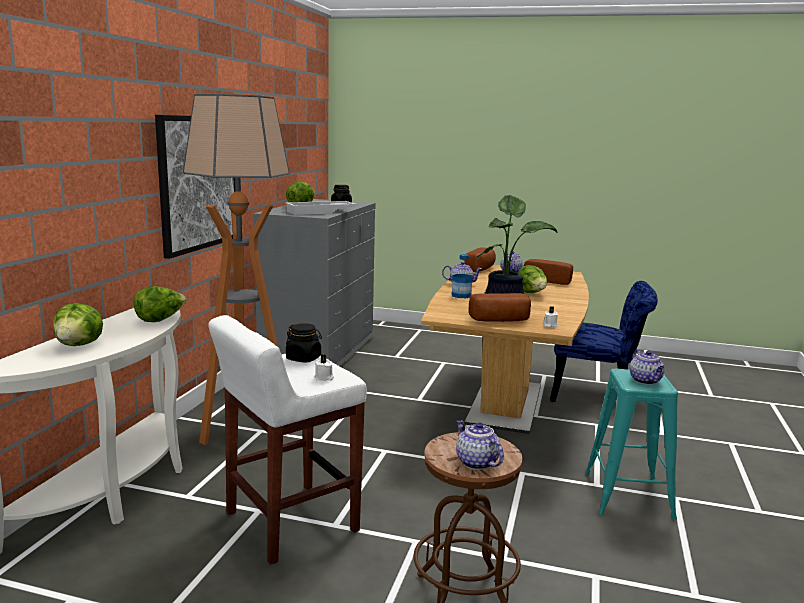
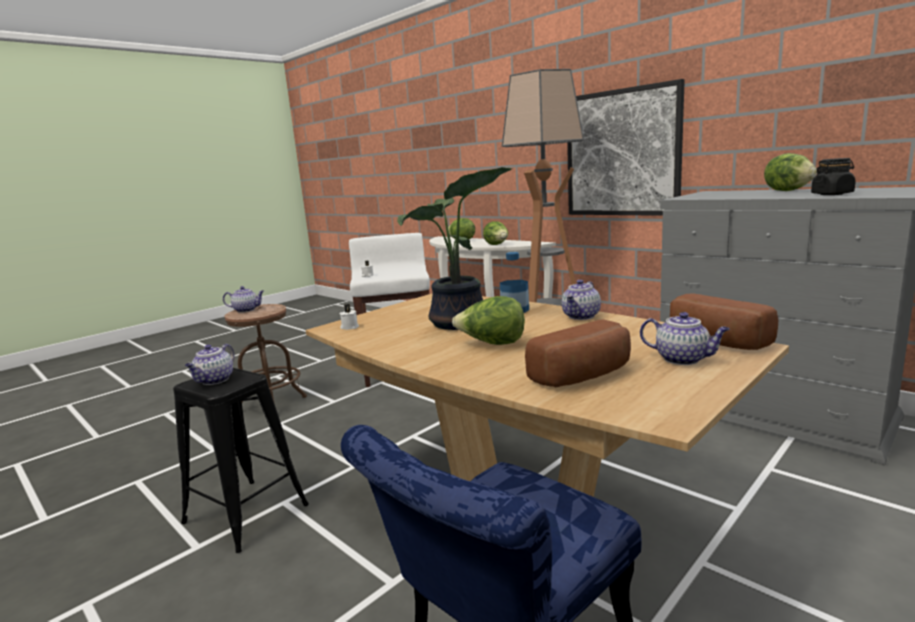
camera: 120 degrees right, 0 degrees up
white tray [285,201,356,215] -> none
black jar [286,323,322,363] -> none
bread [469,293,531,322] -> none
turquoise stool [585,369,678,520] -> black stool [173,368,309,553]
teapot [630,350,664,385] -> teapot turned 90 degrees counterclockwise [185,344,235,385]

